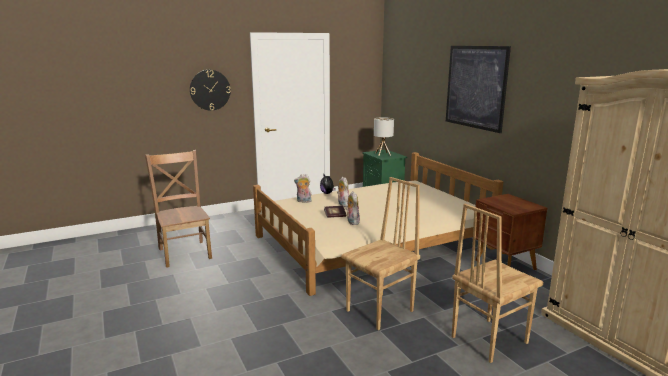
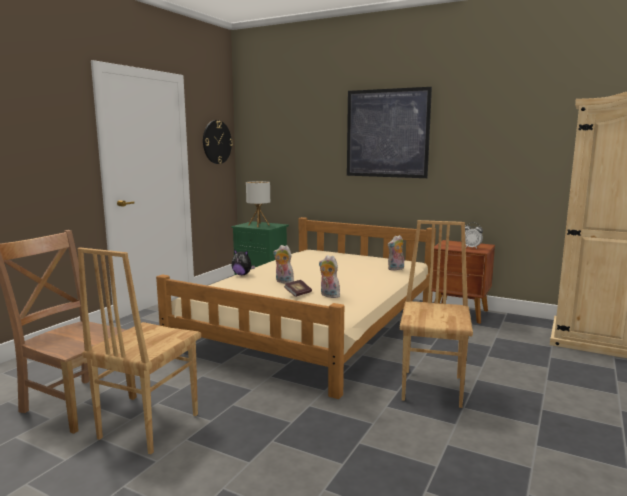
camera: 35 degrees left, 5 degrees down
wall clock [190,70,231,111] -> wall clock moved to [203,120,233,164]
plush toy [294,174,312,203] -> plush toy moved to [388,235,404,271]
brown chair [452,204,543,363] -> brown chair moved to [77,248,201,454]
none -> alarm clock [465,223,483,249]

